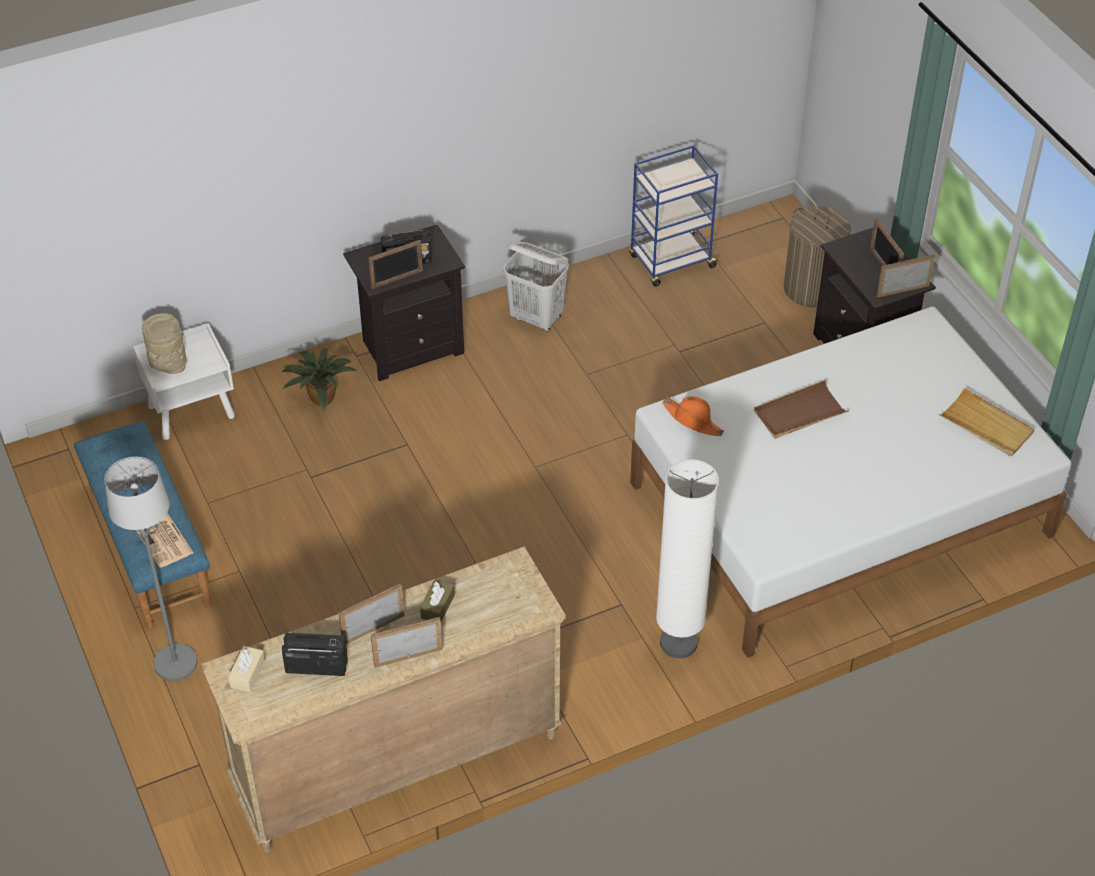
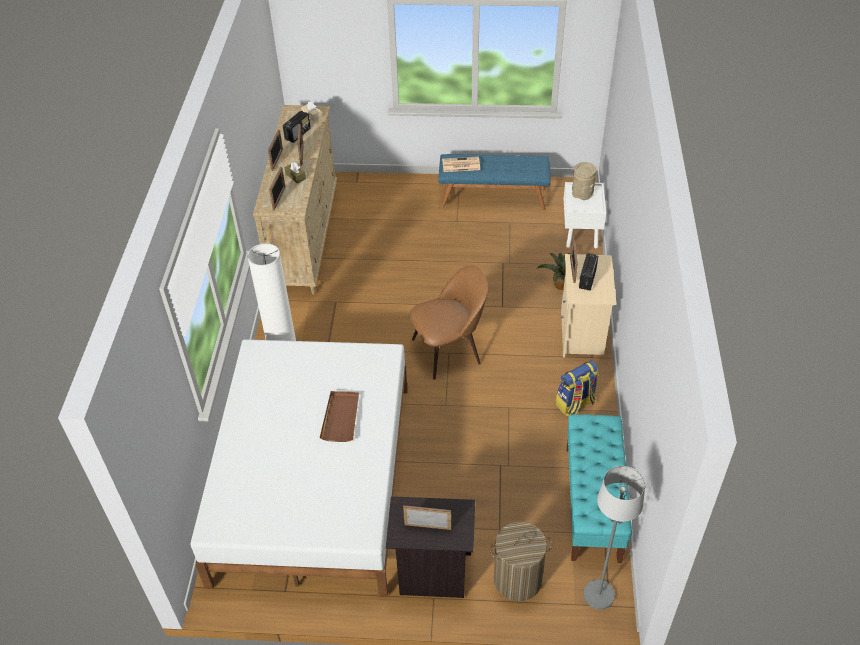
camera: 120 degrees right, 0 degrees up
grey floor lamp [104,457,197,681] -> grey floor lamp moved to [583,466,645,610]
black nightstand [343,224,465,381] -> beige nightstand [561,254,616,357]
white laundry basket [503,242,569,332] -> backpack [556,360,599,416]
blue cart [629,145,720,287] -> turquoise bench [566,414,632,563]
orange hat [662,396,724,436] -> none
picture frame [876,255,935,298] -> picture frame moved to [269,167,285,210]
beige tray [939,388,1035,456] -> none
none -> brown chair [410,265,489,380]

